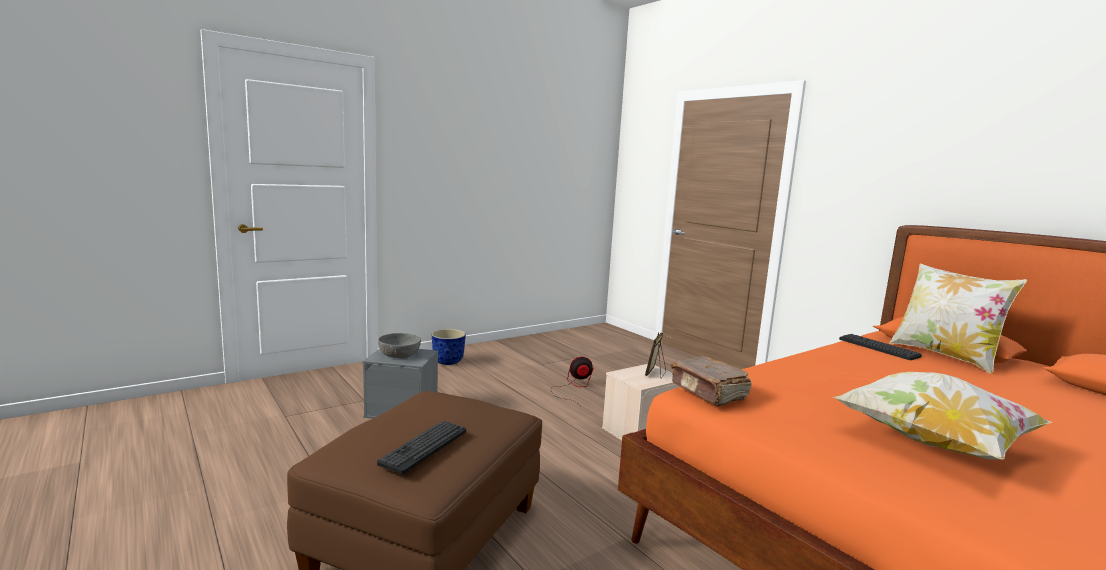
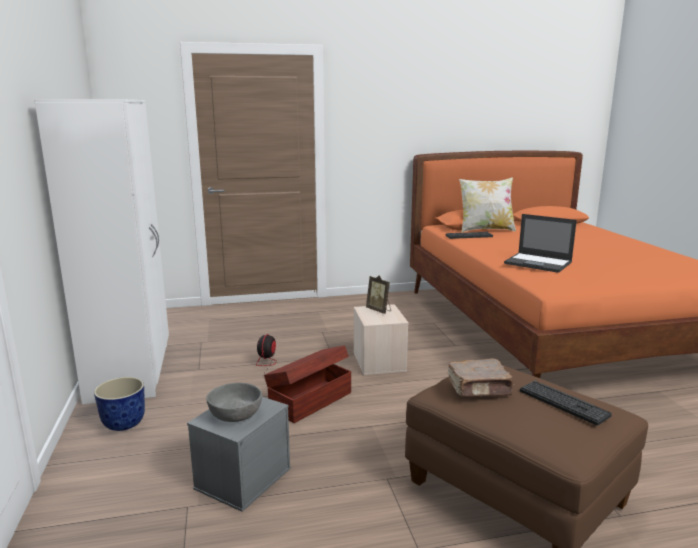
camera: 65 degrees left, 5 degrees up
brown book [671,356,751,406] -> brown book moved to [448,358,514,397]
pillow [833,372,1053,460] -> none
none -> white wardrobe [34,99,169,404]
none -> brown storage box [264,345,351,423]
none -> laptop [504,214,577,273]

